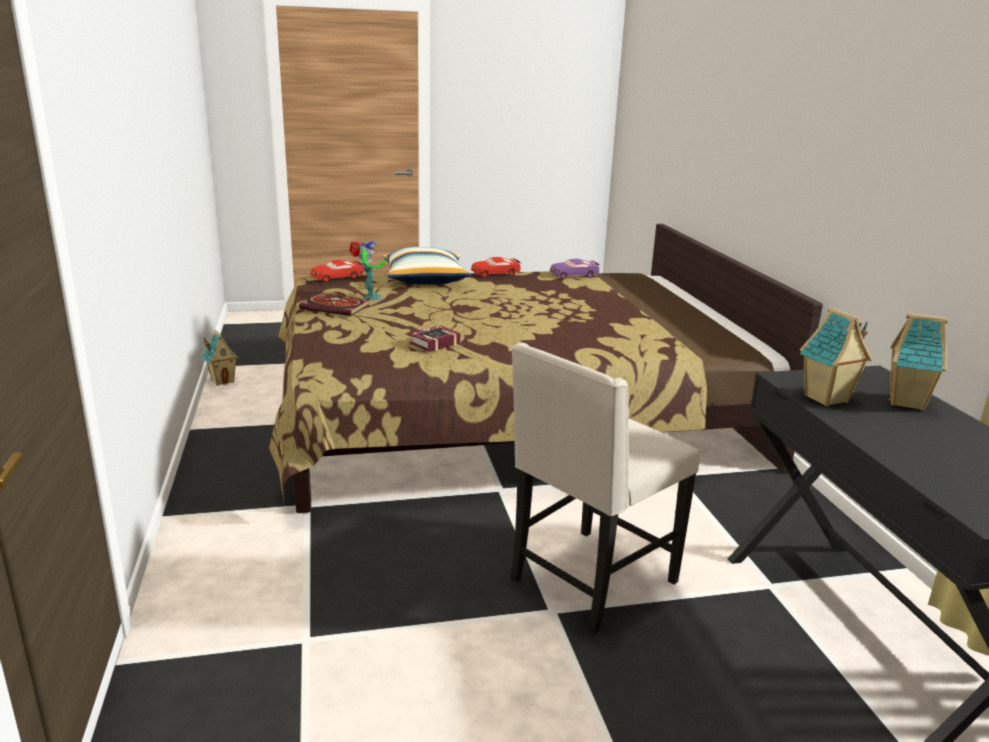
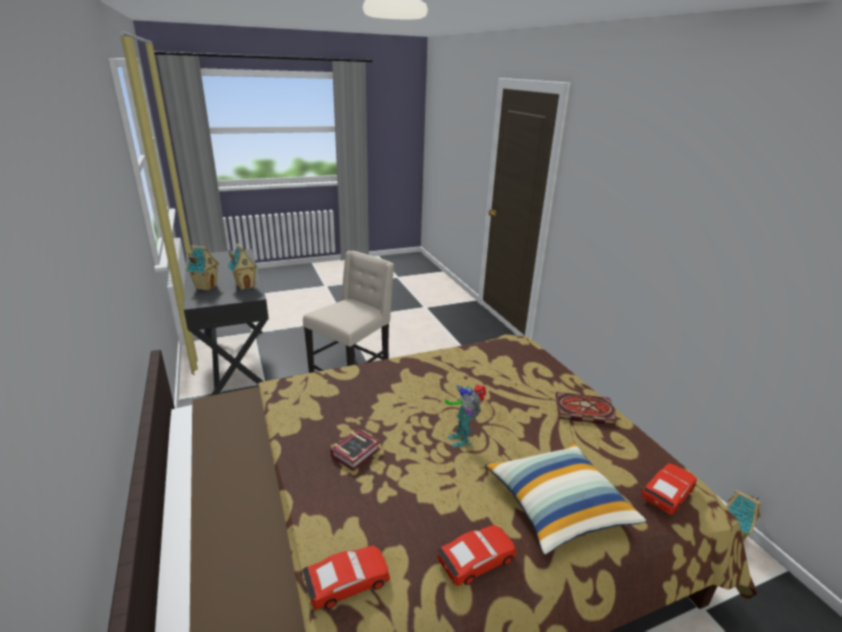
camera: 170 degrees right, 5 degrees up
toy robot [349,240,385,300] -> toy robot moved to [445,385,486,447]
book [409,325,461,352] -> book moved to [330,429,380,471]
purple toy car [550,259,599,279] -> red toy car [302,546,390,610]

